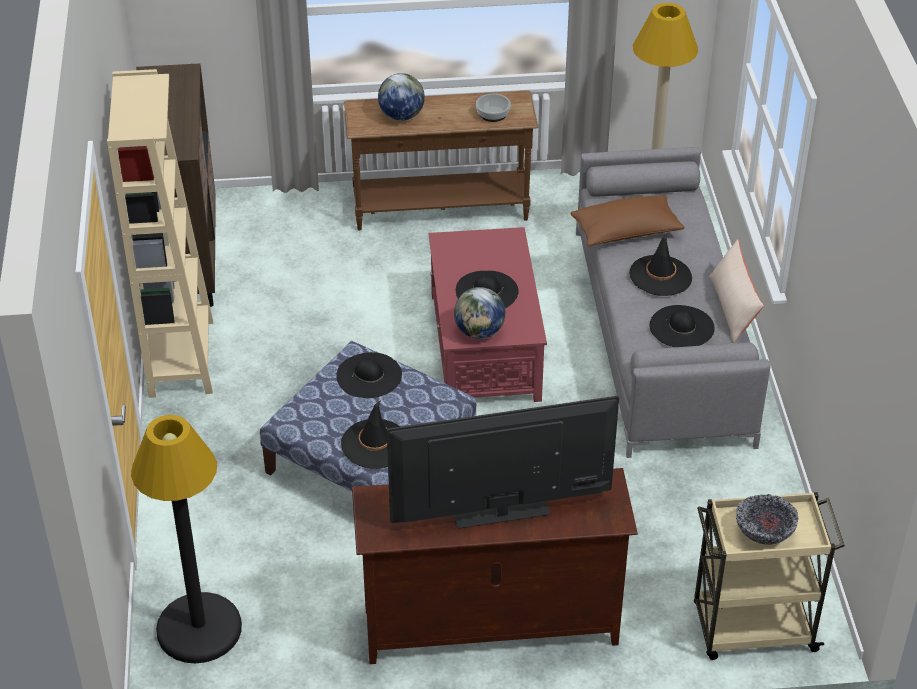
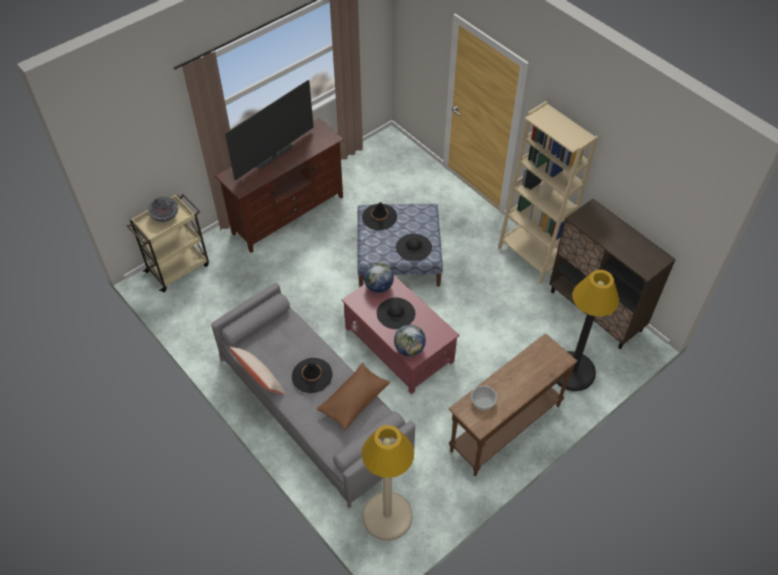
camera: 145 degrees right, 10 degrees up
black floor lamp [131,415,242,663] -> black floor lamp moved to [557,270,619,391]
globe [378,73,425,121] -> globe moved to [394,325,426,356]
black hat [650,305,715,347] -> none

